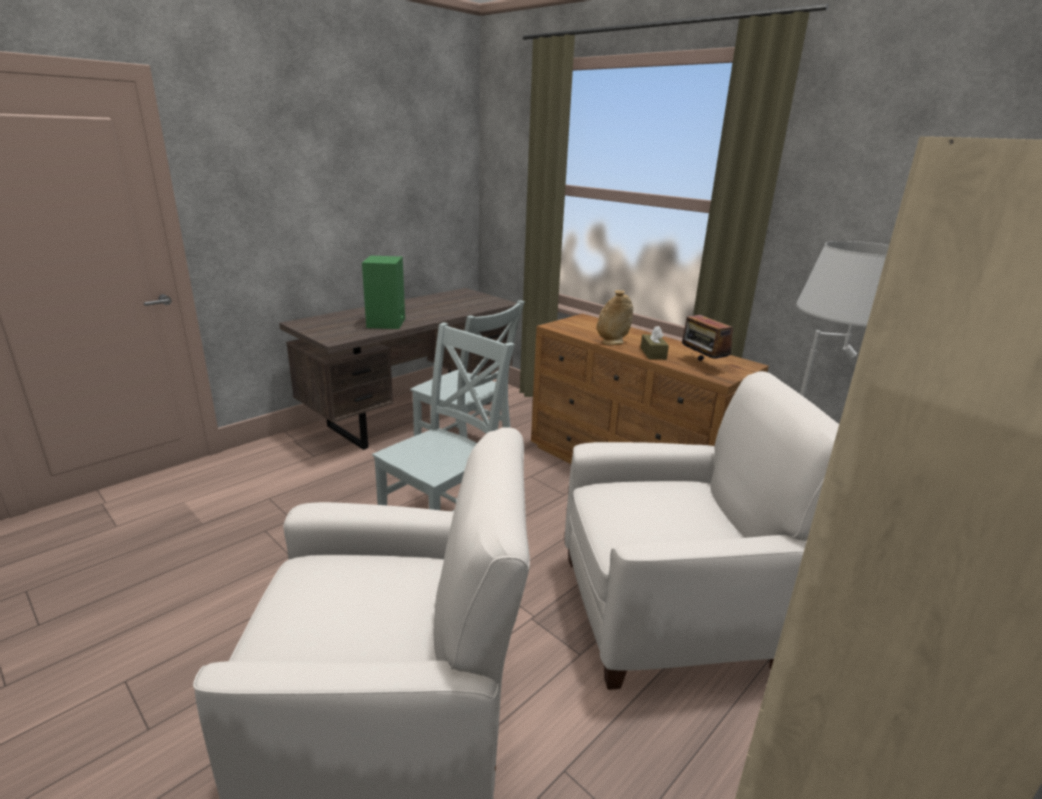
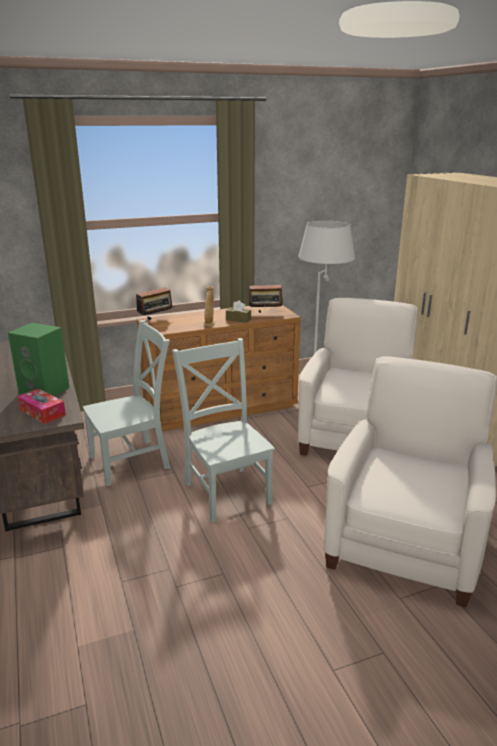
camera: 65 degrees left, 0 degrees up
none -> tissue box [17,389,66,424]
none -> radio [136,287,174,320]

